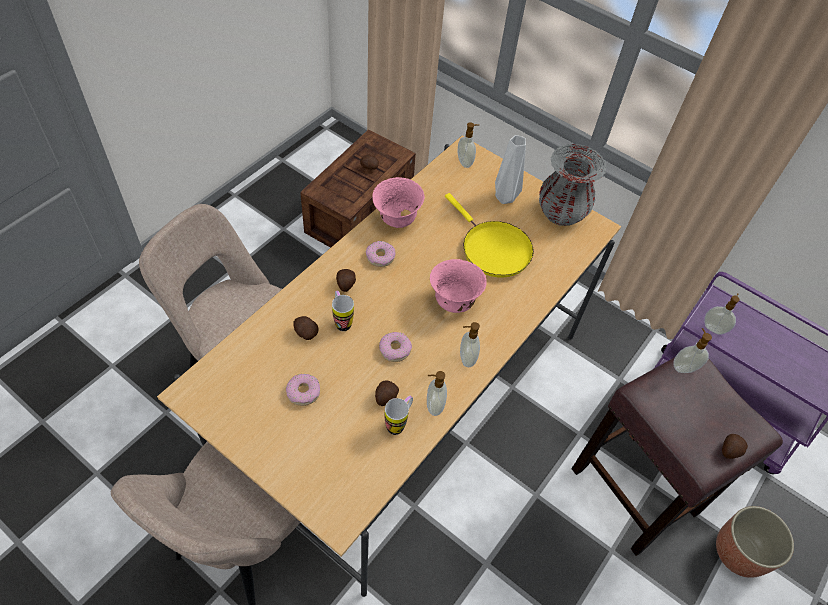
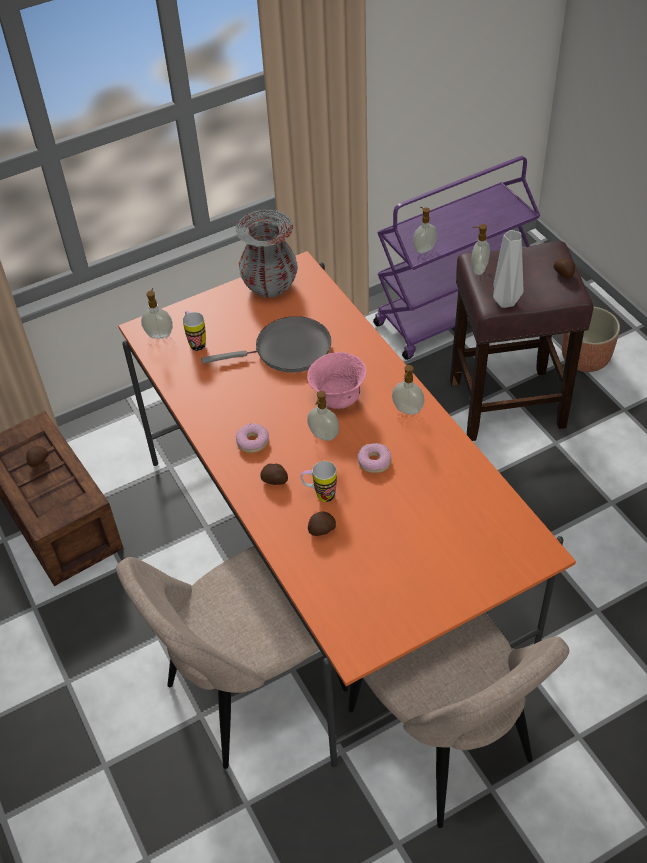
camera: 60 degrees left, 5 degrees down
beige dining table [157,136,621,597] -> orange dining table [118,251,576,767]
donut [286,374,320,406] -> none
pink bowl [372,177,425,228] -> none
potato [375,381,399,406] -> none
mug [385,396,413,435] -> mug moved to [183,311,206,351]
soap dispenser [427,371,447,416] -> soap dispenser moved to [307,391,339,441]
yellow frying pan [445,193,534,278] -> grey frying pan [201,316,331,373]
grey vase [495,135,526,204] -> grey vase moved to [493,230,523,308]

